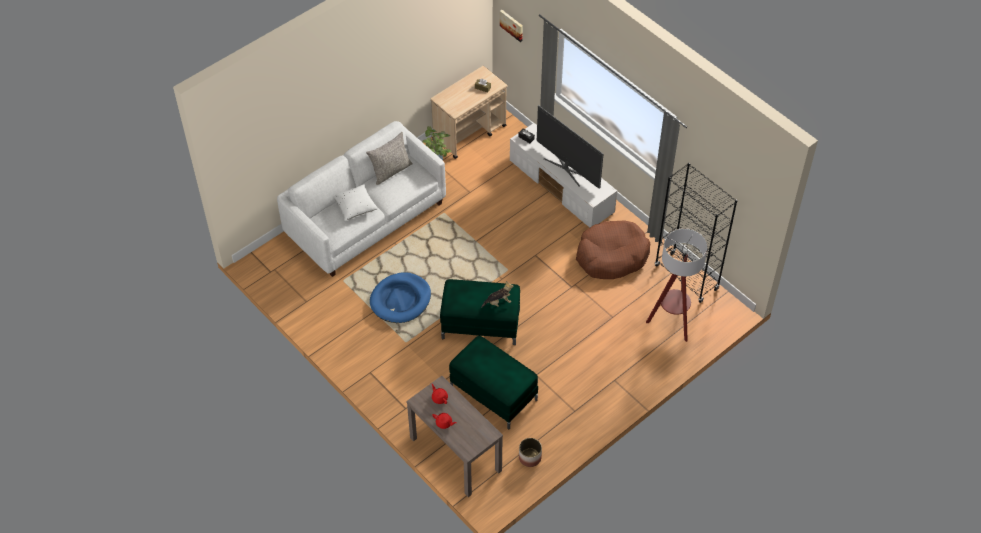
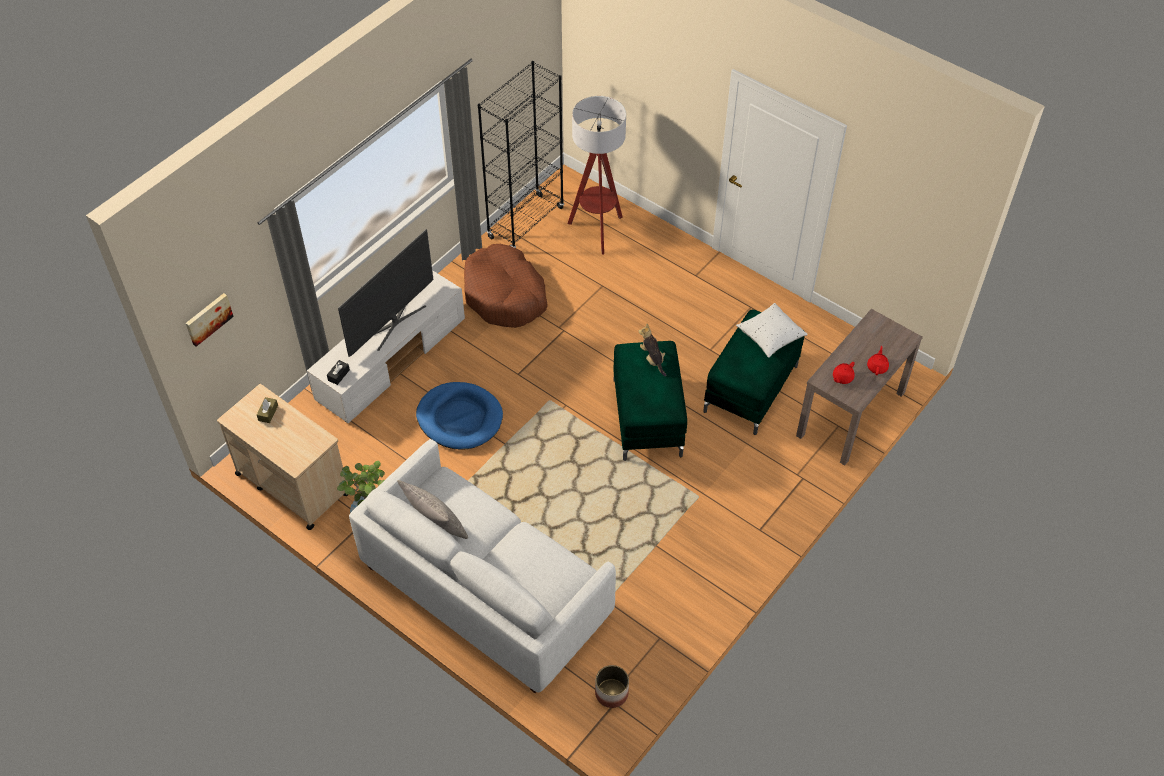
camera: 100 degrees left, 0 degrees up
white pillow [334,184,378,221] -> white pillow moved to [736,303,808,358]
blue dog bed [370,272,431,323] -> blue dog bed moved to [416,382,503,449]
planter [519,438,542,467] -> planter moved to [595,665,629,708]

